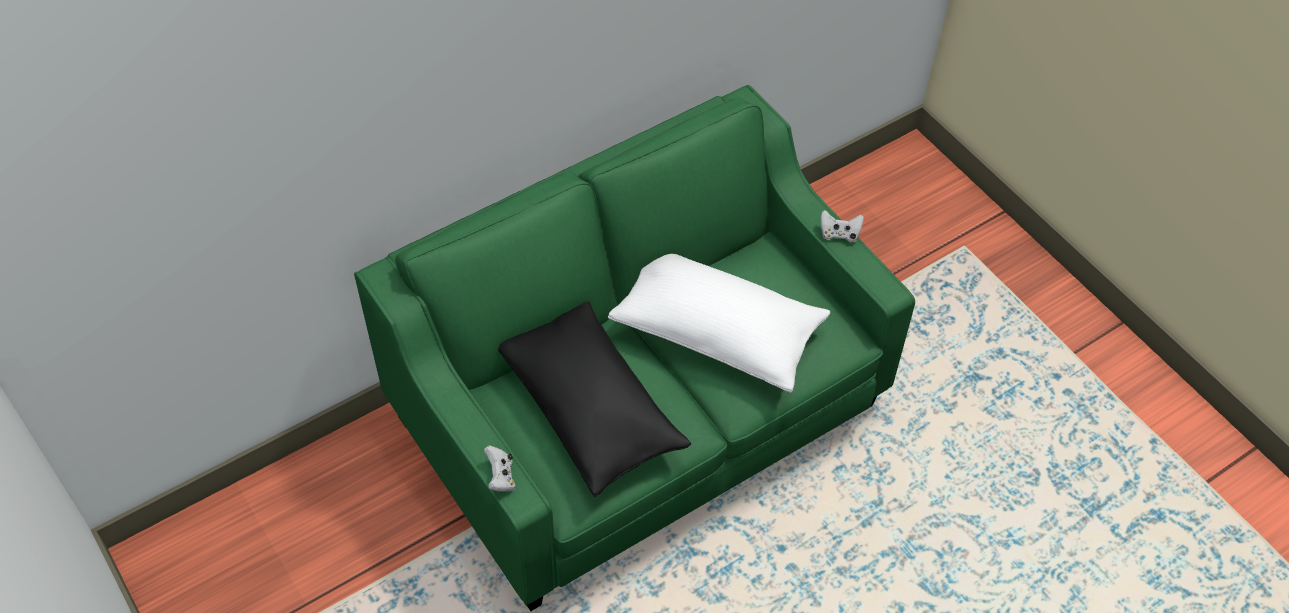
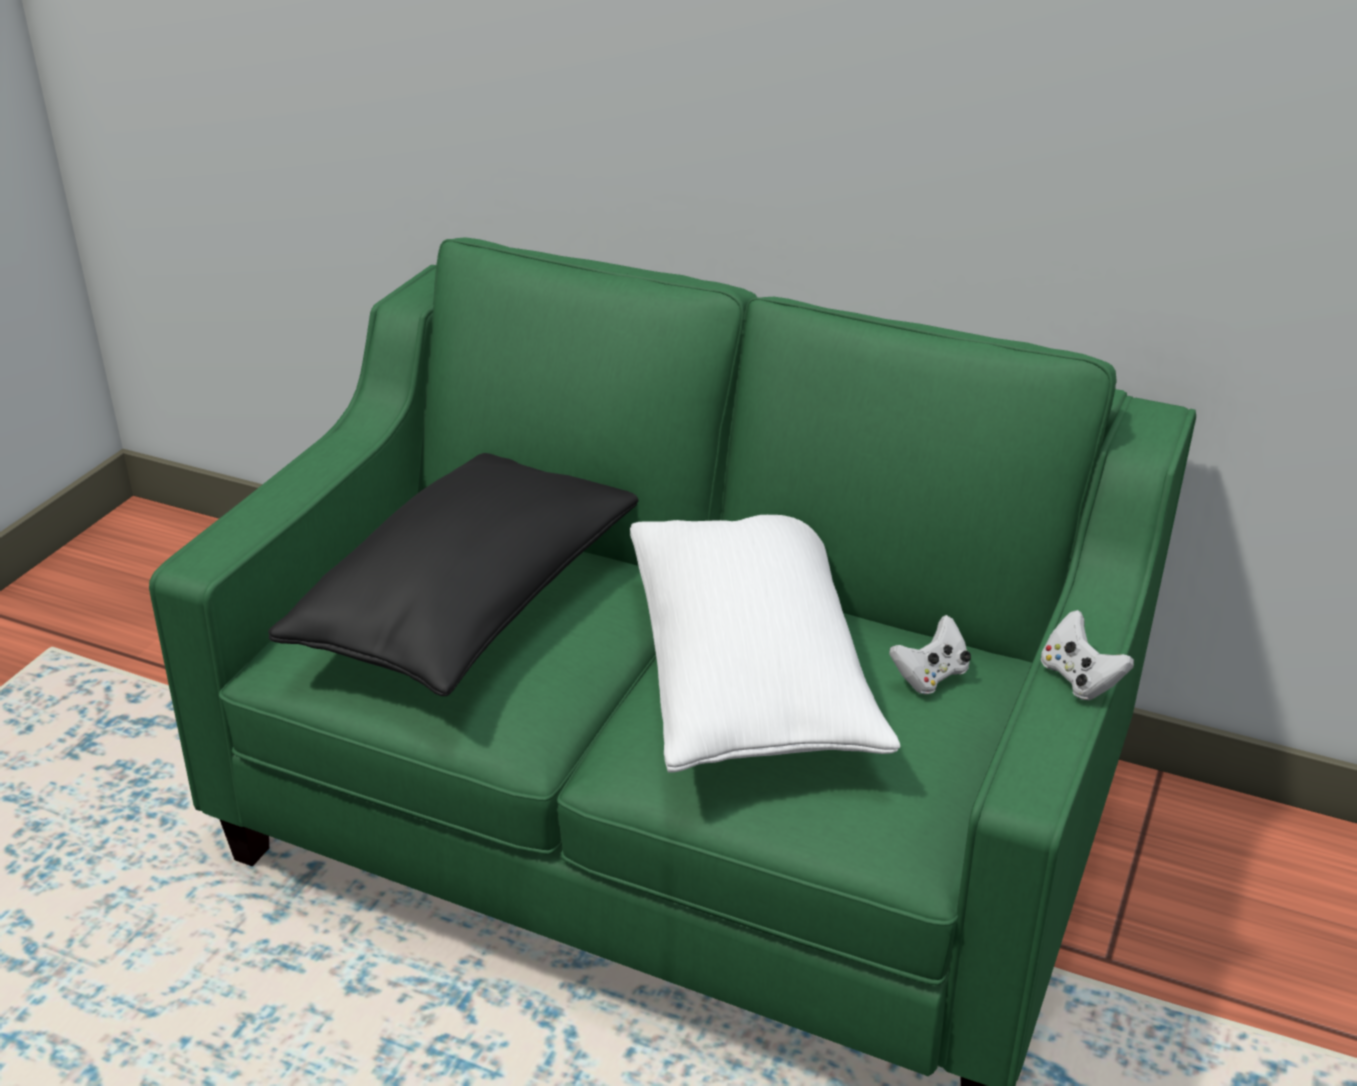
camera: 60 degrees right, 20 degrees down
white game controller [484,446,515,492] -> white game controller moved to [889,615,971,695]

